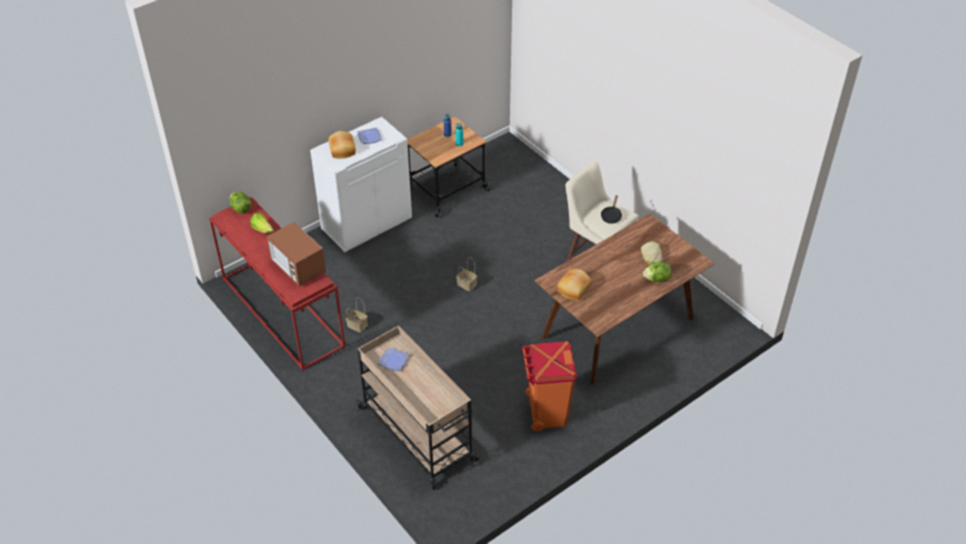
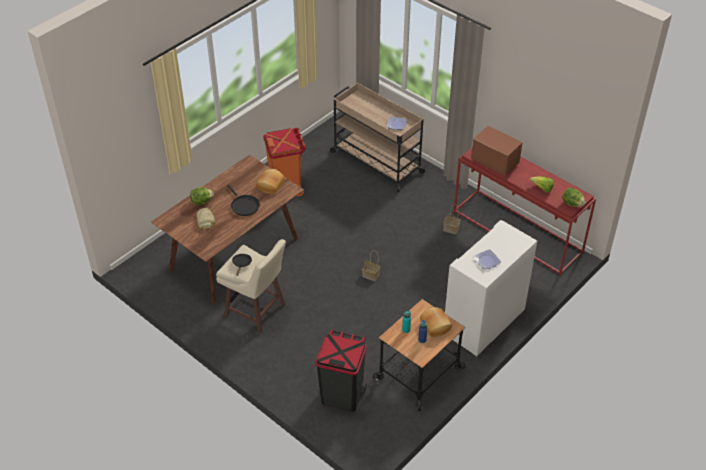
camera: 170 degrees right, 0 degrees up
bread [328,131,356,159] -> bread moved to [420,307,452,337]
none -> black frying pan [227,185,260,216]
none -> black trash can [315,329,367,412]

